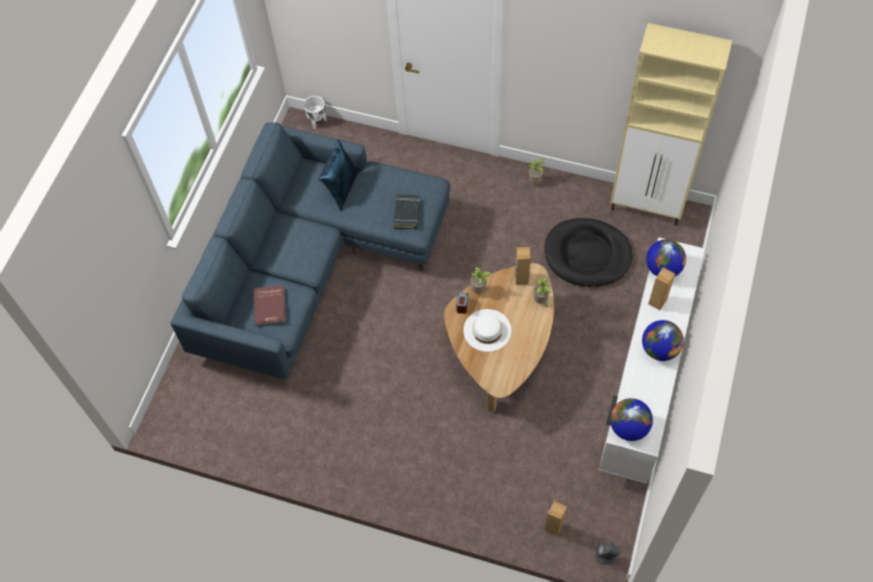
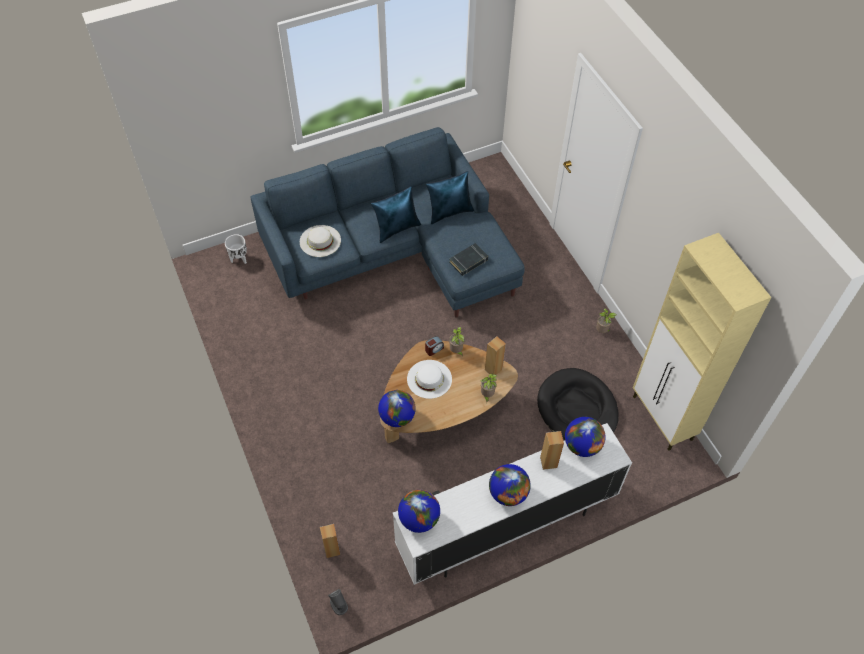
camera: 45 degrees right, 5 degrees down
red book [253,285,286,326] -> white hat [300,225,341,257]
white planter [303,96,327,129] -> white planter moved to [225,234,247,264]
none -> blue pillow [371,186,421,243]
none -> globe [378,390,416,427]

